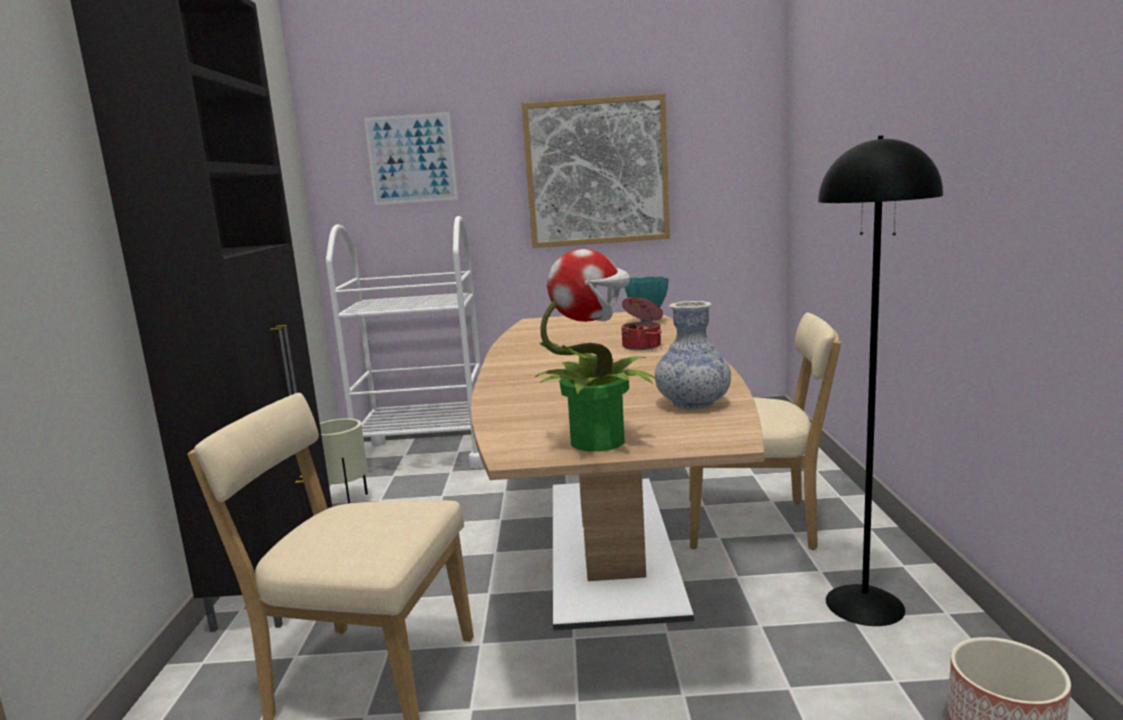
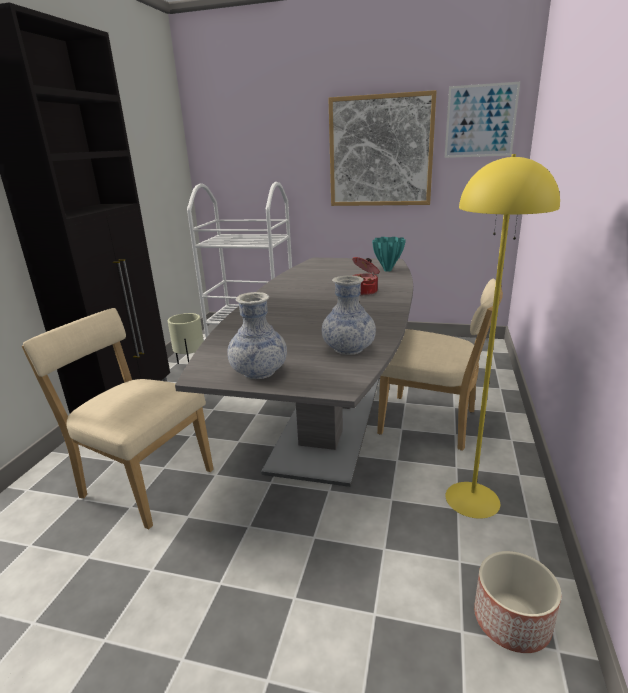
camera: 15 degrees right, 10 degrees up
picture [364,112,458,205] -> picture moved to [445,82,520,158]
brown dining table [471,312,764,630] -> grey dining table [175,258,413,487]
potted plant [535,249,658,452] -> vase [227,292,287,379]
black floor lamp [818,135,943,626] -> yellow floor lamp [445,154,560,519]

